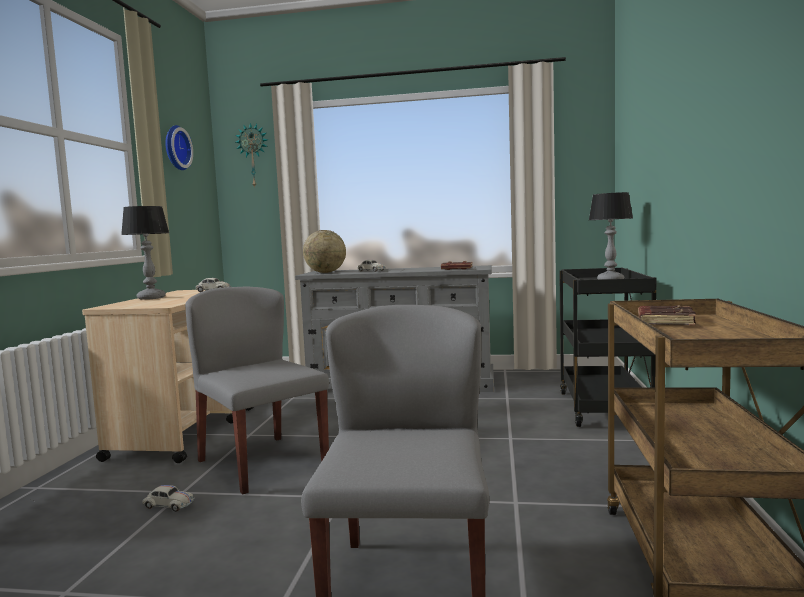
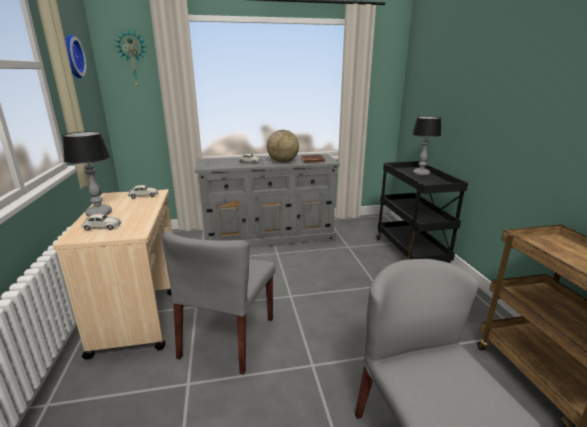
camera: 20 degrees left, 15 degrees up
white toy car [142,485,195,512] -> white toy car moved to [81,214,121,231]
grey chair [185,287,329,494] -> grey chair turned 105 degrees counterclockwise [162,231,275,375]
globe [303,230,346,273] -> globe moved to [267,130,299,163]
brown book [638,305,696,326] -> none

